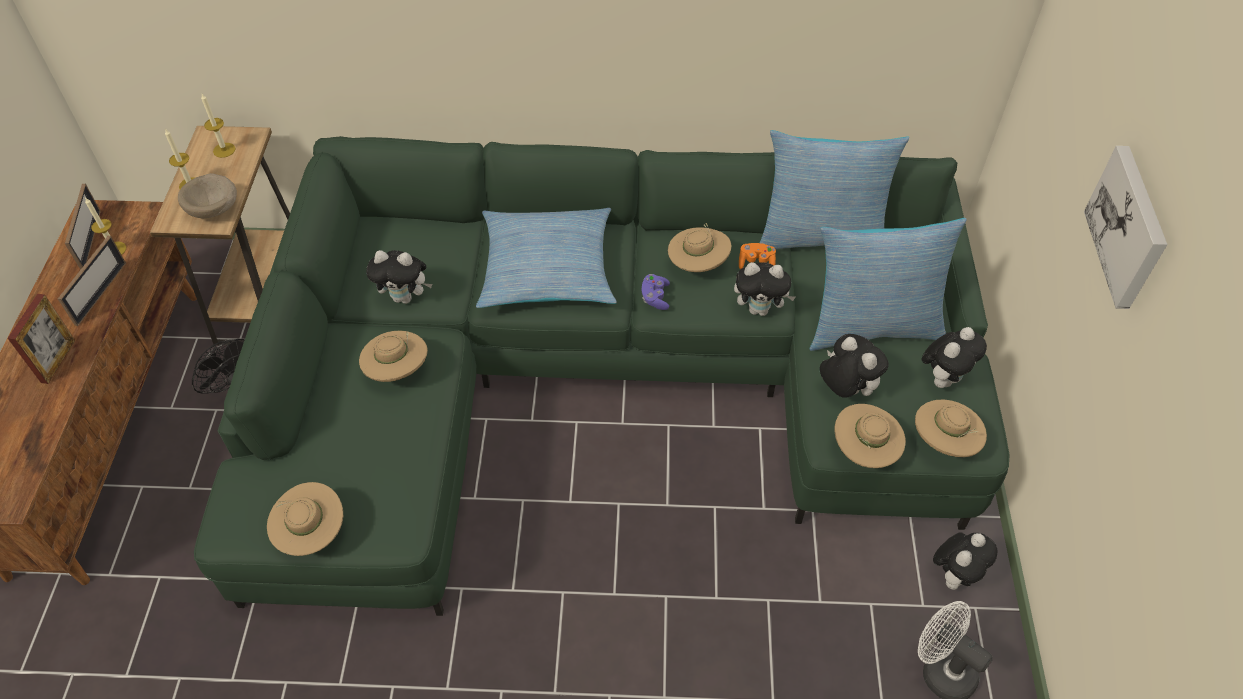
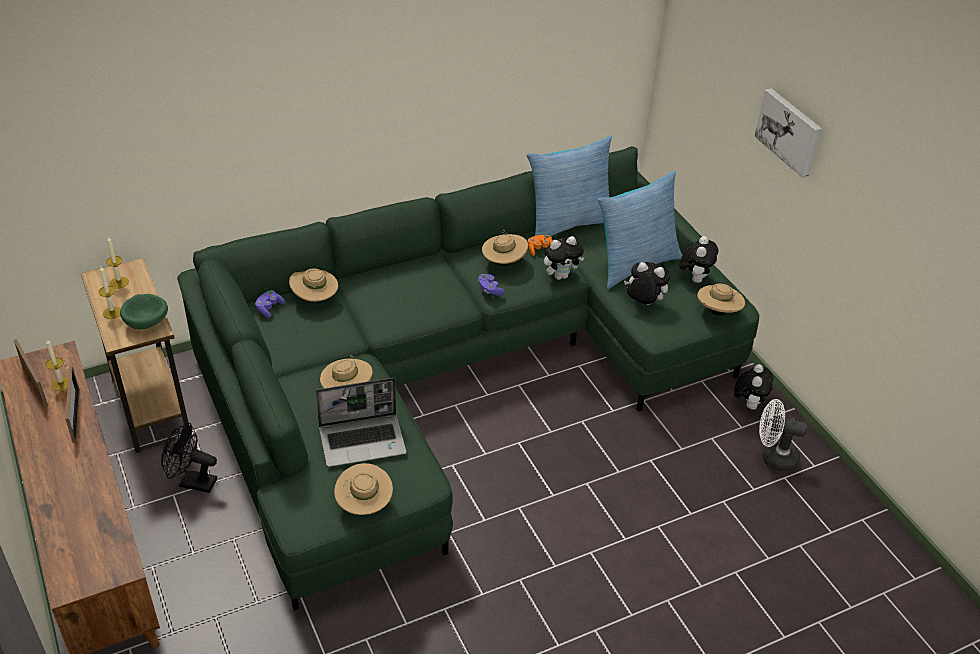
camera: 30 degrees left, 10 degrees down
picture frame [8,294,75,384] -> none
beige bowl [178,173,237,218] -> green bowl [120,294,168,329]
plush toy [366,250,432,304] -> none
pillow [476,208,617,308] -> none
beige hat [834,404,906,468] -> beige hat moved to [289,268,338,302]
none -> purple game controller [255,290,285,318]
none -> laptop [316,378,407,467]

